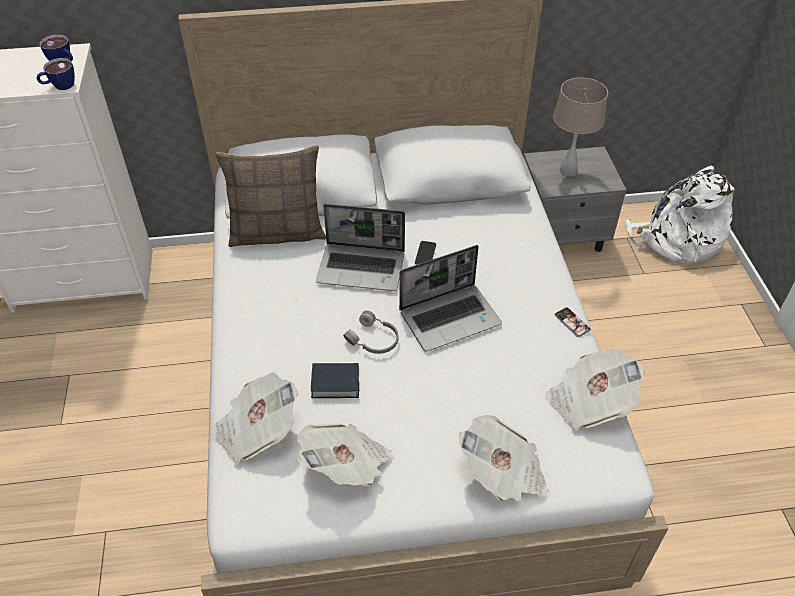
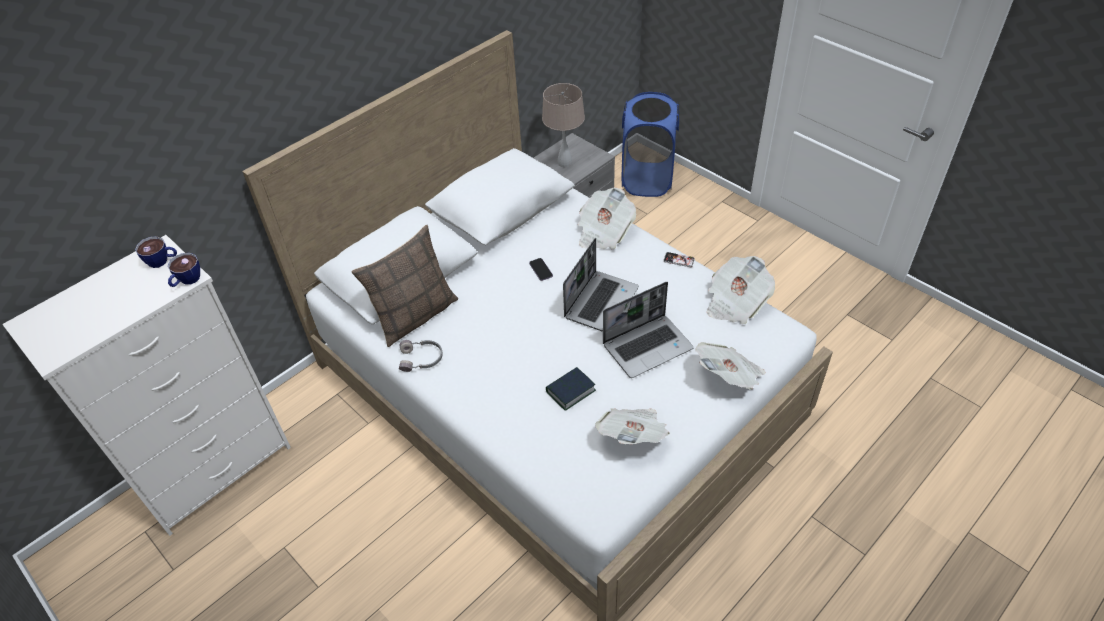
camera: 35 degrees left, 0 degrees up
newspaper [211,373,298,464] -> newspaper moved to [578,187,636,250]
laptop [316,204,405,291] -> laptop moved to [603,282,694,378]
grey headphones [343,310,398,354] -> grey headphones moved to [399,340,443,372]
white backpack [625,166,735,264] -> blue laundry basket [622,92,679,197]

